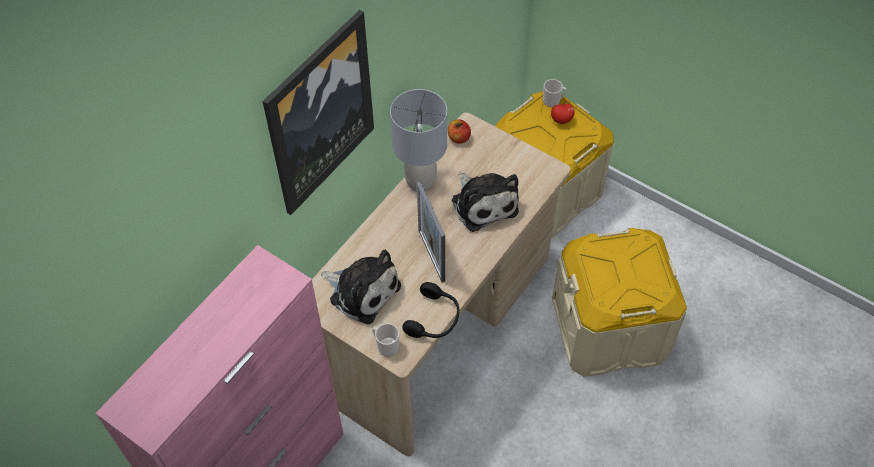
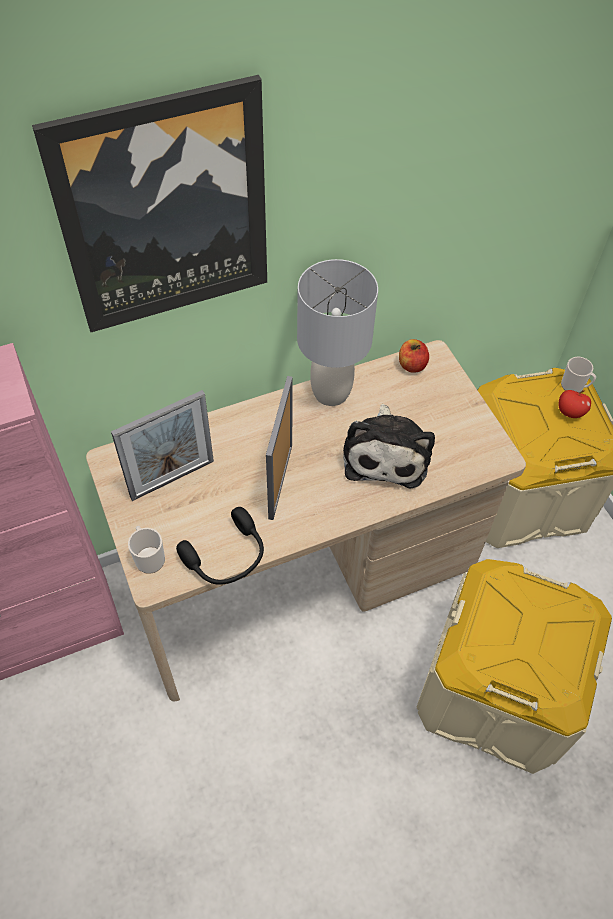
camera: 30 degrees right, 0 degrees up
plush toy [321,250,401,324] -> picture frame [111,390,214,501]

